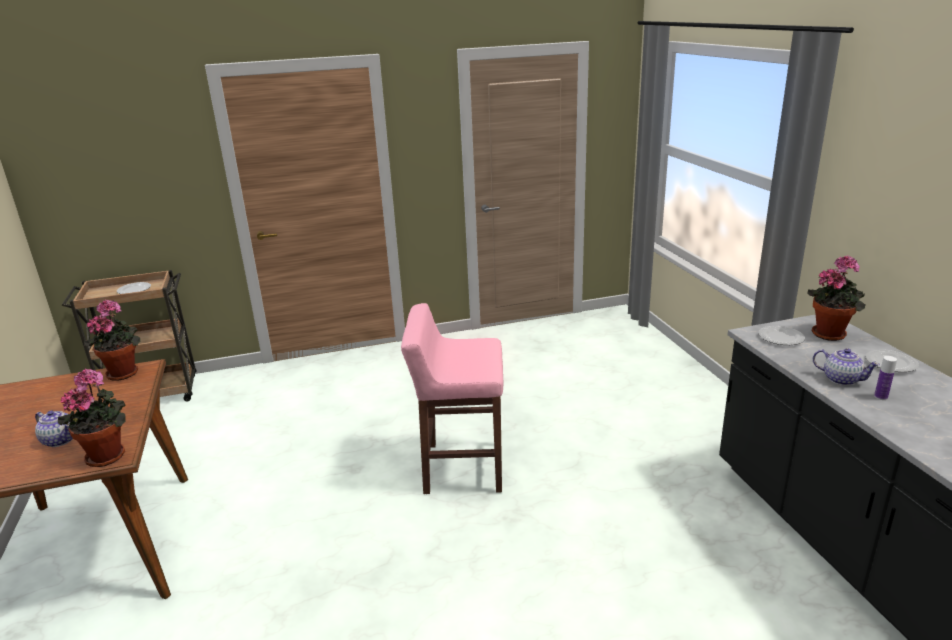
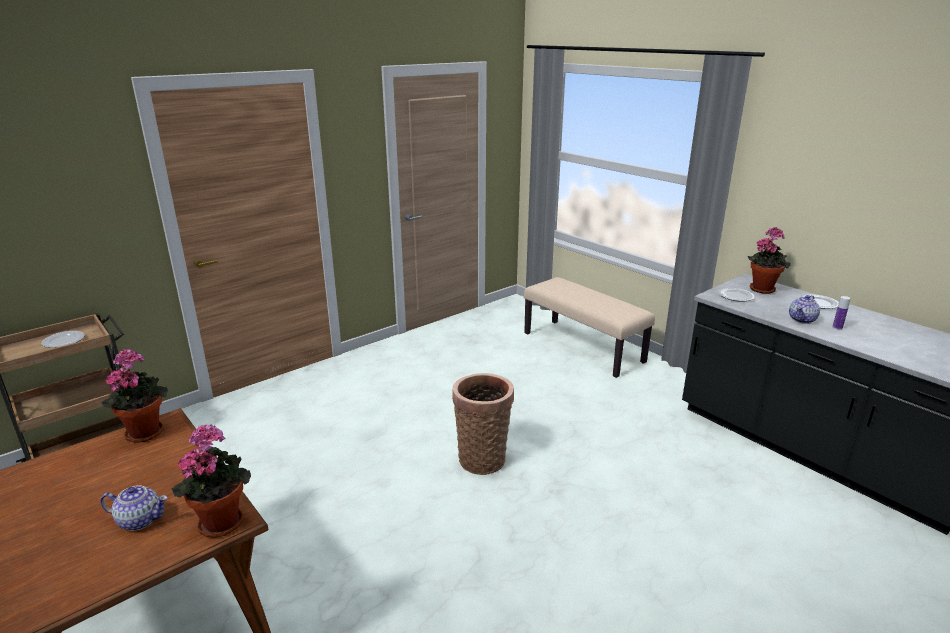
camera: 25 degrees left, 0 degrees up
pink stool [401,303,503,494] -> basket [452,373,514,475]
teapot [813,348,880,386] -> teapot turned 120 degrees clockwise [789,295,820,324]
none -> beige bench [524,277,655,378]

